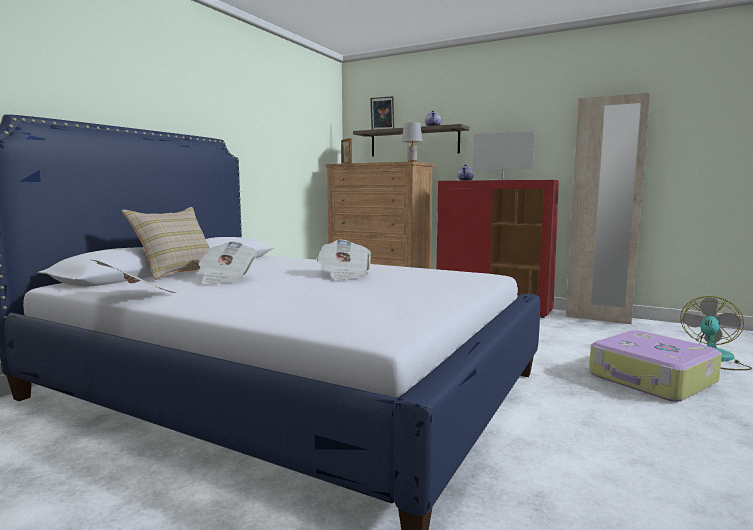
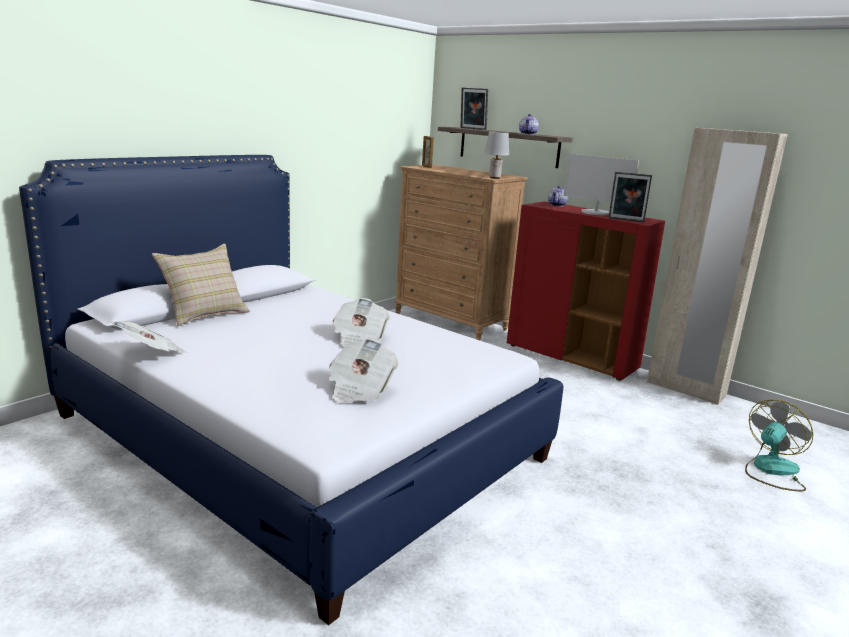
camera: 10 degrees right, 10 degrees up
newspaper [198,241,257,284] -> newspaper moved to [329,338,398,403]
suitcase [589,330,722,402] -> none
none -> picture frame [609,172,652,222]

